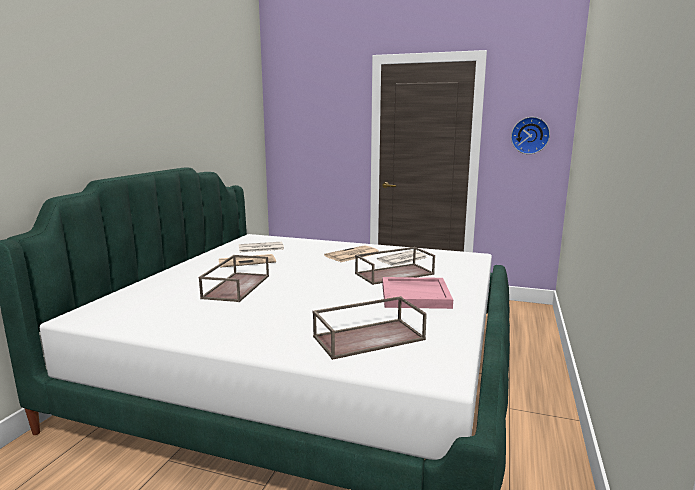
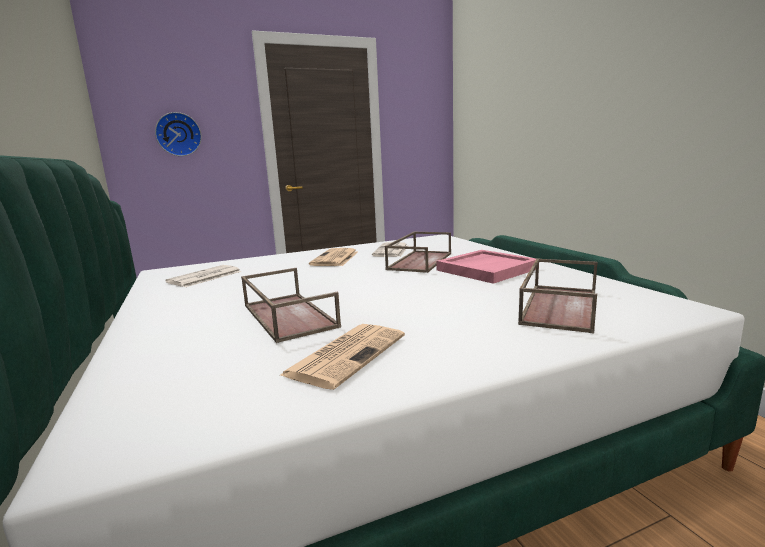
camera: 40 degrees left, 0 degrees up
newspaper [219,254,276,267] -> newspaper moved to [279,324,405,390]
wall clock [511,117,550,154] -> wall clock moved to [155,112,202,156]

